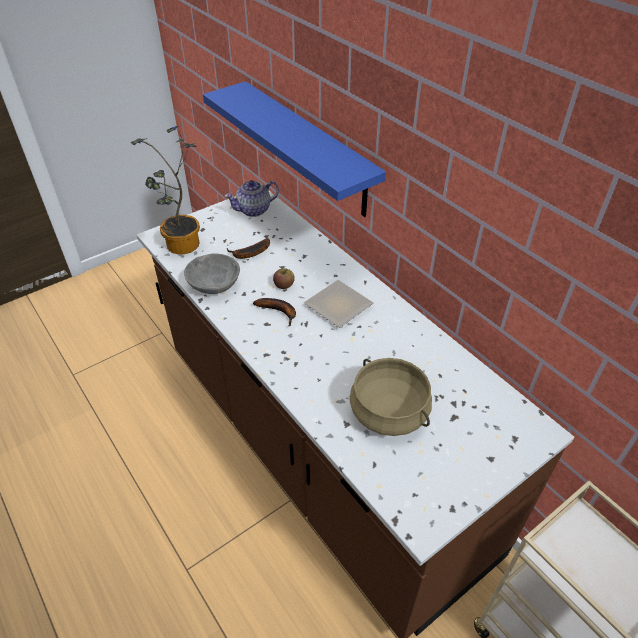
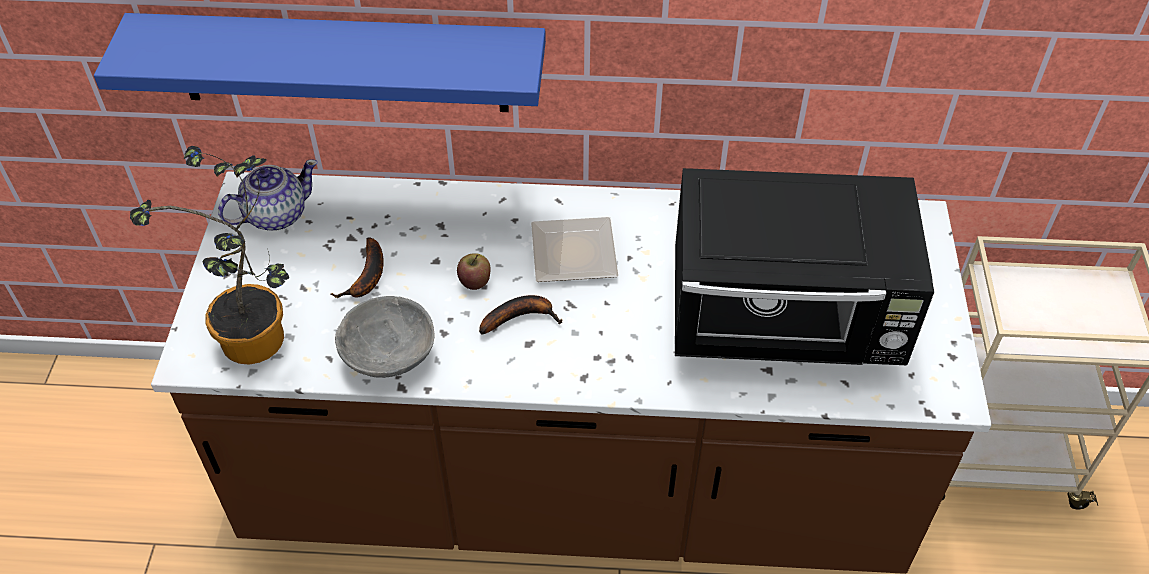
camera: 50 degrees left, 5 degrees up
teapot [225,180,279,217] -> teapot turned 135 degrees counterclockwise [218,159,318,231]
beige cooking pot [350,358,432,436] -> black microwave [675,168,934,365]

